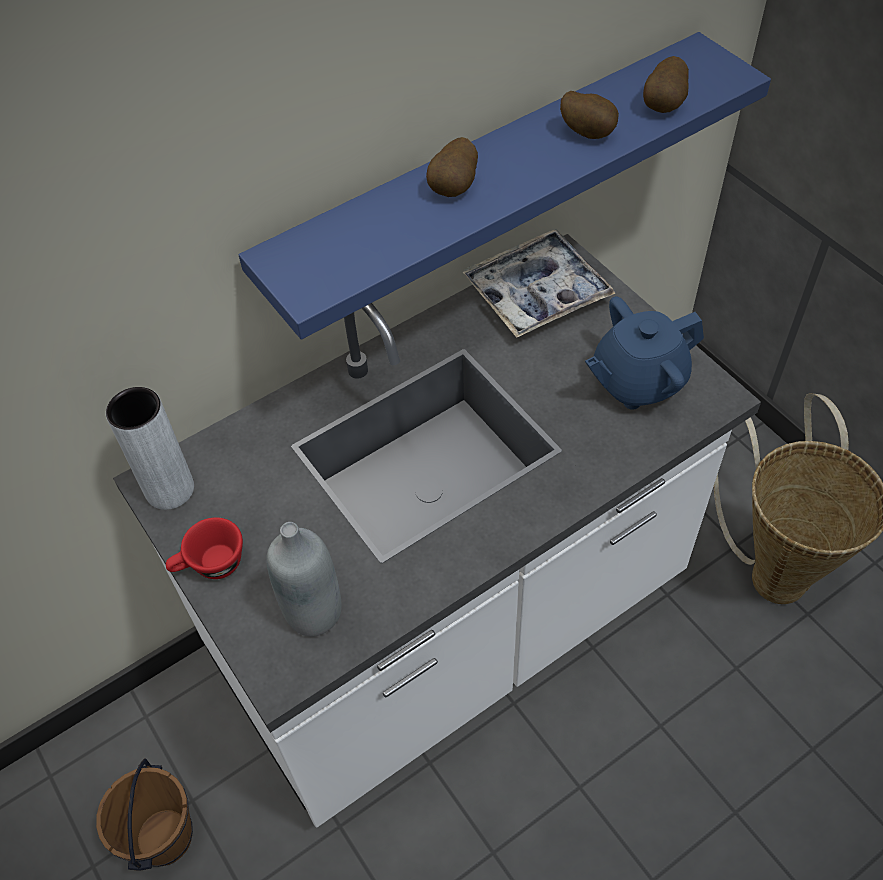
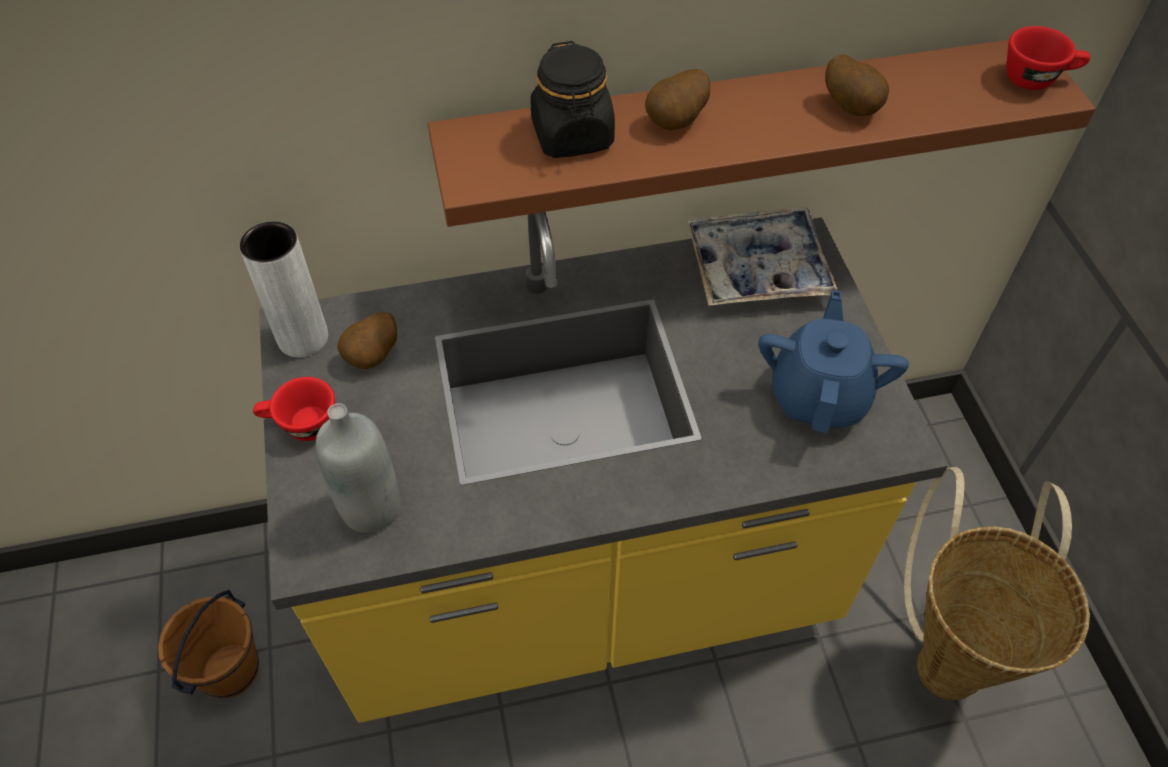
camera: 20 degrees right, 0 degrees up
white counter [113,234,761,828] -> yellow counter [259,212,948,723]
blue shelf [239,32,771,339] -> brown shelf [428,40,1096,227]
blue teapot [585,296,704,410] -> blue teapot turned 105 degrees clockwise [758,290,909,433]
potato [643,56,689,113] -> potato moved to [337,312,397,369]
none -> black jar [531,41,615,158]
none -> red cup [1006,26,1090,90]

